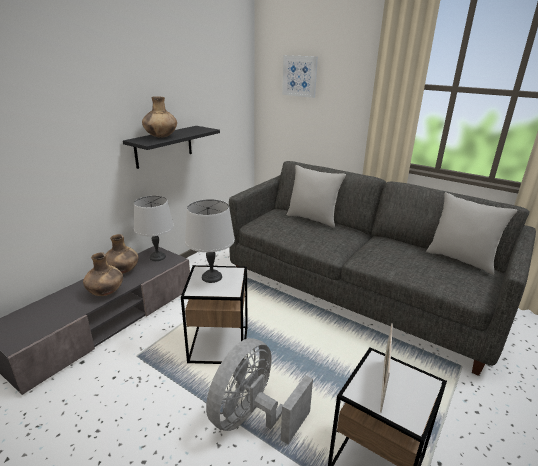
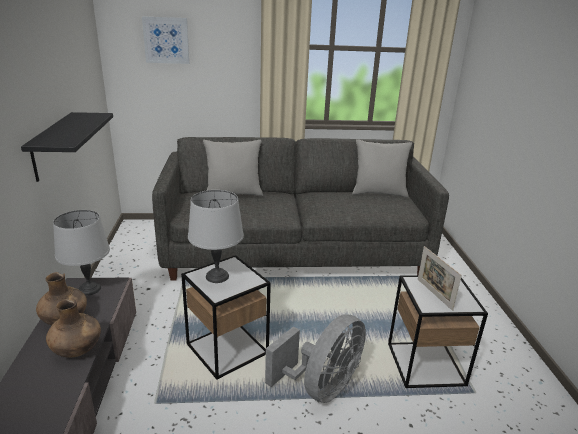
camera: 40 degrees left, 0 degrees up
brown vase [142,96,177,137] -> none
grey fan [206,338,313,445] -> grey fan turned 135 degrees counterclockwise [265,314,366,403]

